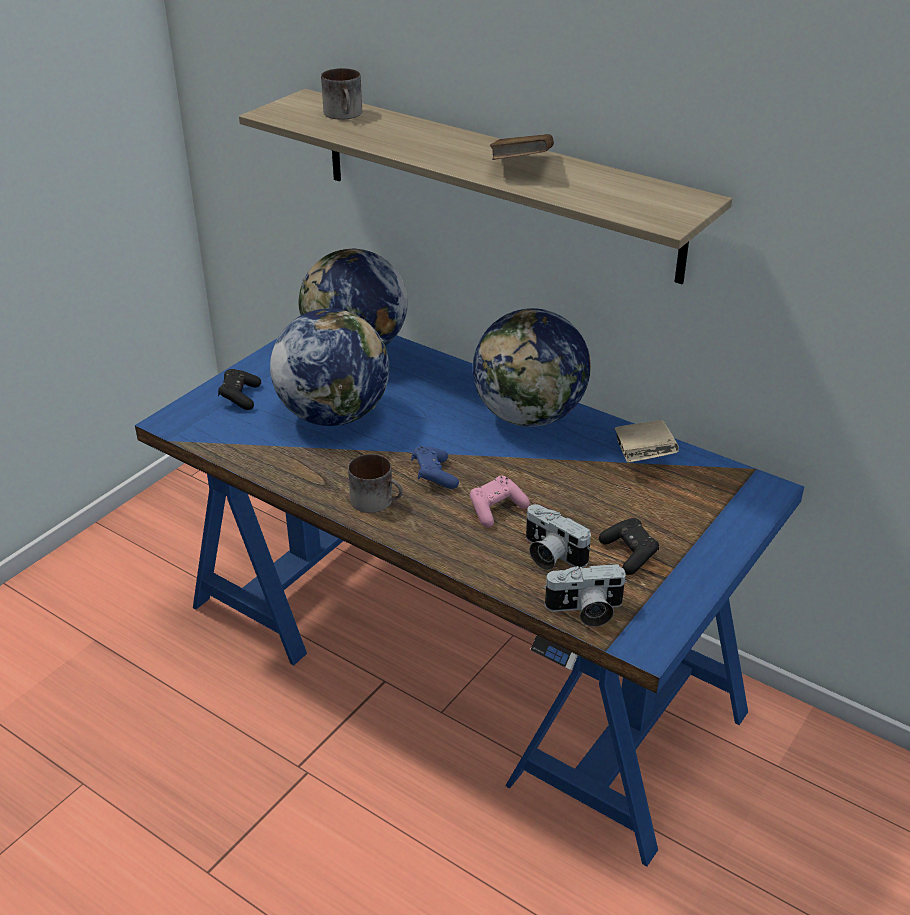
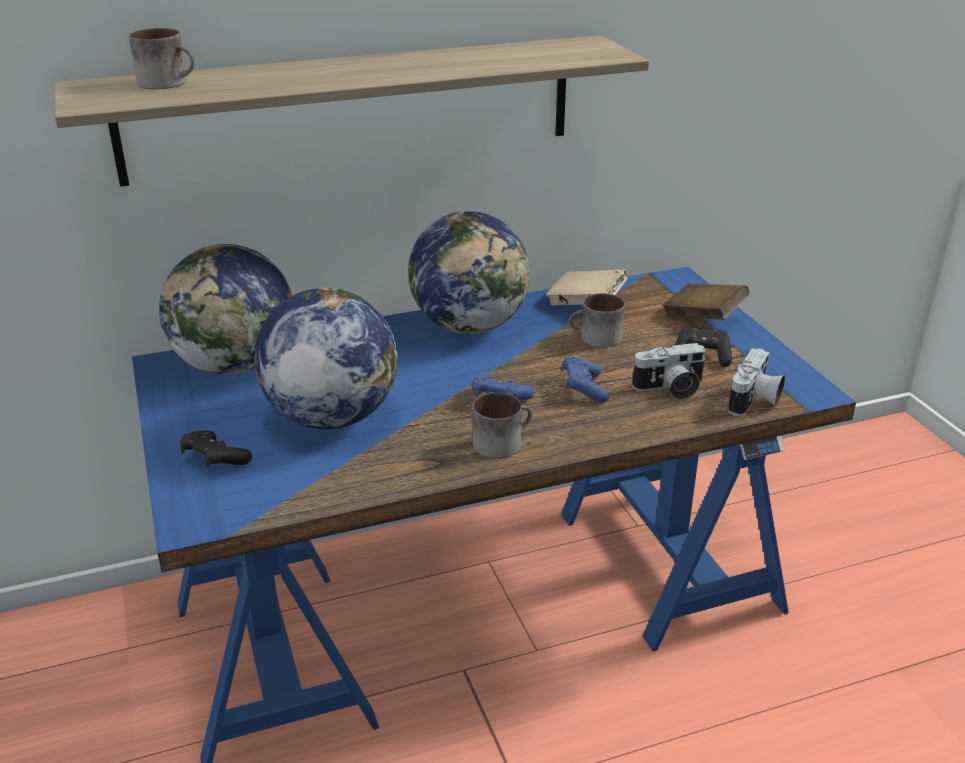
camera: 55 degrees left, 5 degrees down
pink game controller [470,476,530,528] -> blue game controller [561,357,609,403]
brown book [490,134,554,160] -> brown book moved to [663,284,749,320]
none -> mug [569,293,625,348]

